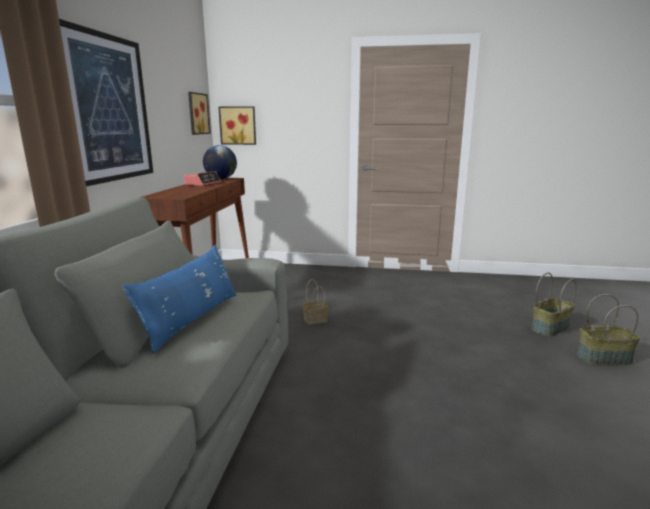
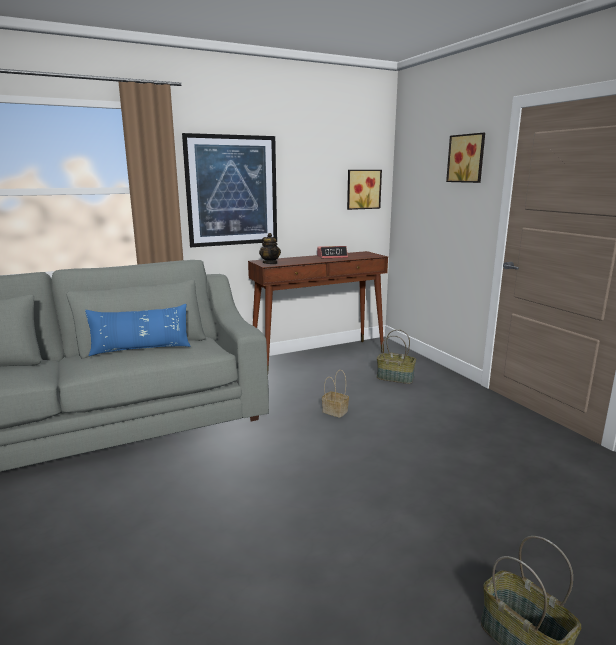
camera: 55 degrees right, 0 degrees up
globe [203,145,237,179] -> none
picture [218,106,256,145] -> picture moved to [446,133,485,183]
basket [531,272,576,337] -> basket moved to [377,330,416,384]
none -> teapot [259,233,281,264]

